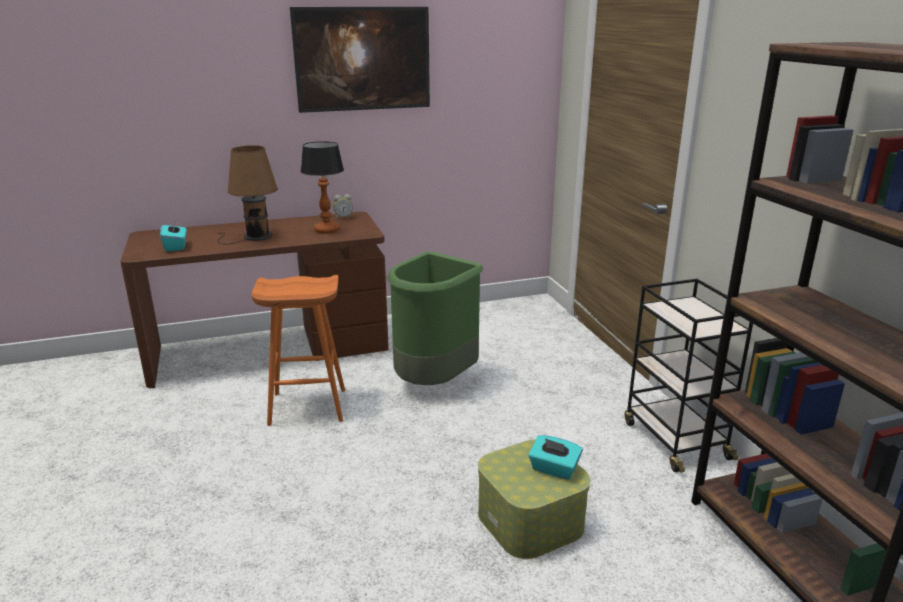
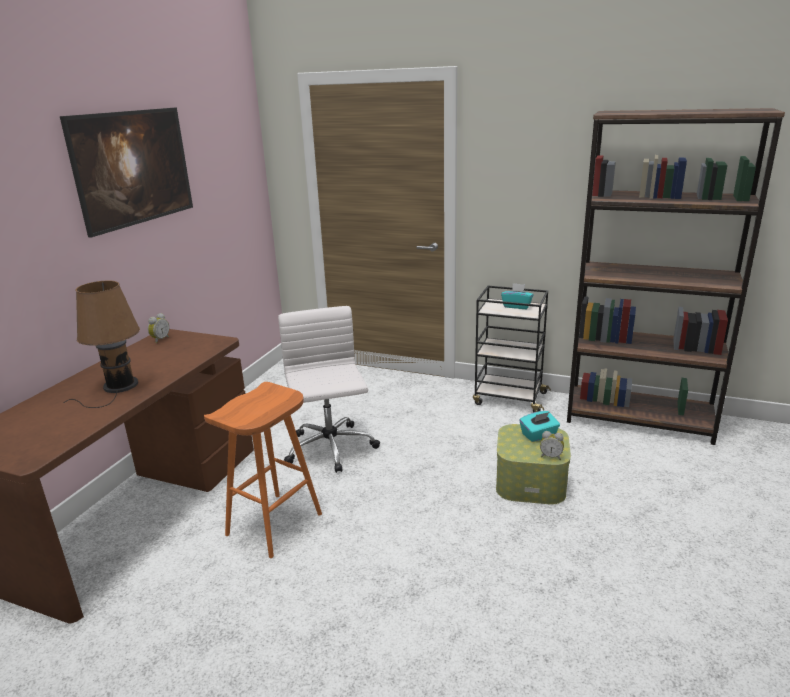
camera: 50 degrees left, 0 degrees up
turquoise tissue box [160,219,187,252] -> turquoise tissue box moved to [501,283,533,309]
table lamp [301,141,344,234] -> none
green trash can [387,251,483,385] -> white office chair [278,306,380,473]
none -> alarm clock [540,431,564,460]

